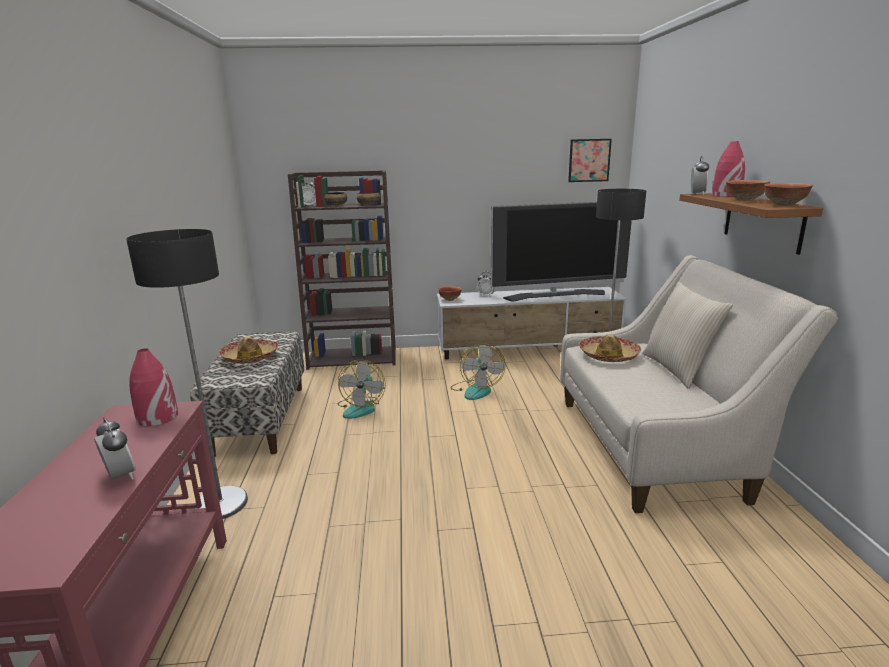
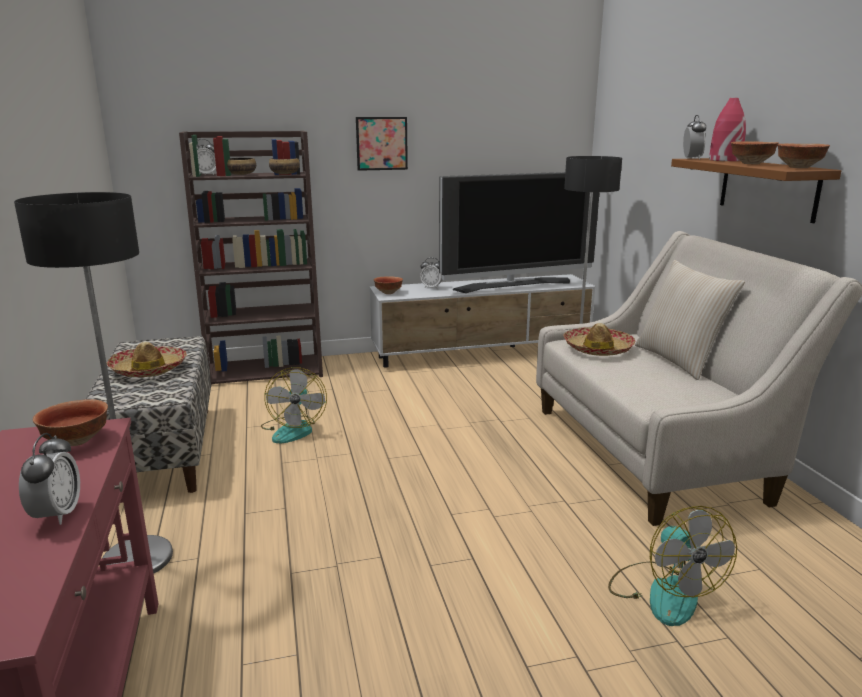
camera: 10 degrees left, 0 degrees up
alarm clock [94,417,136,480] -> alarm clock turned 45 degrees clockwise [19,433,80,525]
red vase [129,349,178,426] -> bowl [33,399,108,446]
fan [450,344,505,400] -> fan moved to [608,506,737,626]
picture [568,139,612,182] -> picture moved to [356,117,408,171]

